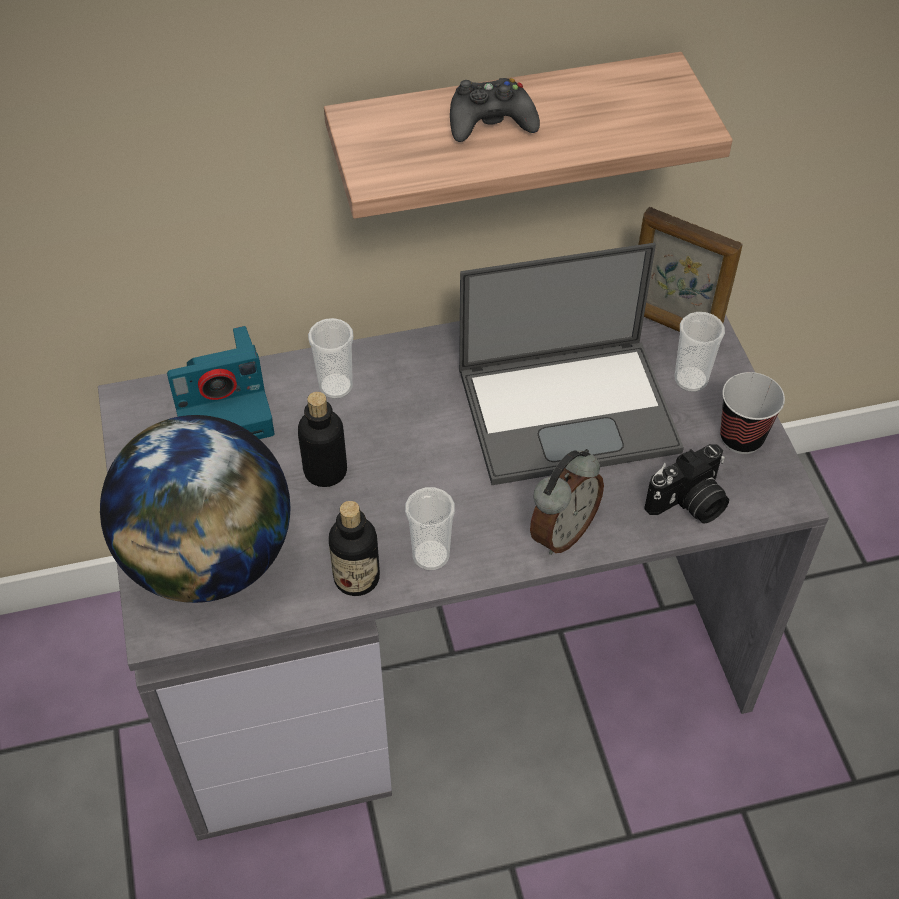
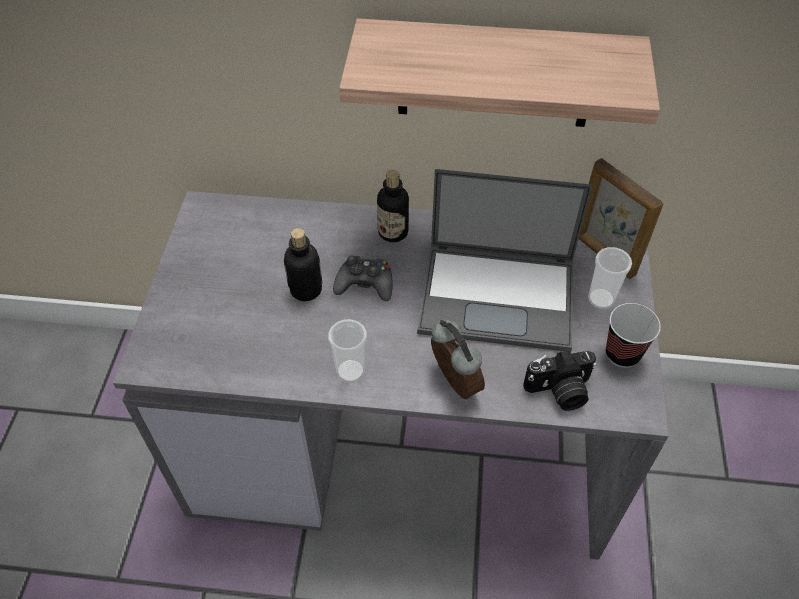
camera: 20 degrees right, 0 degrees up
globe [100,415,290,603] -> none
camera [167,326,275,439] -> none
cup [308,318,354,399] -> none
bottle [329,501,380,596] -> bottle moved to [377,170,409,242]
black game controller [450,78,540,142] -> black game controller moved to [333,255,393,301]
alarm clock [530,449,604,555] -> alarm clock turned 90 degrees counterclockwise [431,320,485,399]

